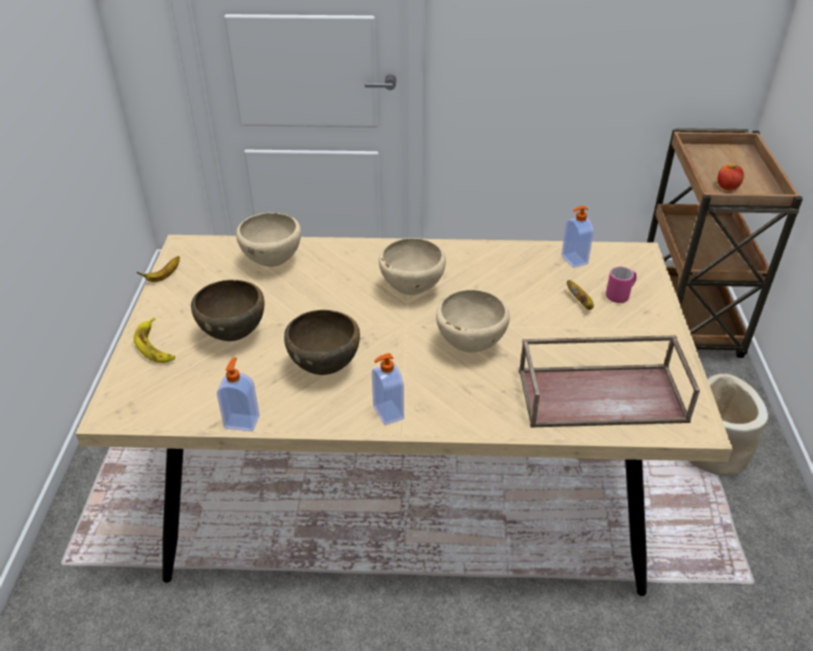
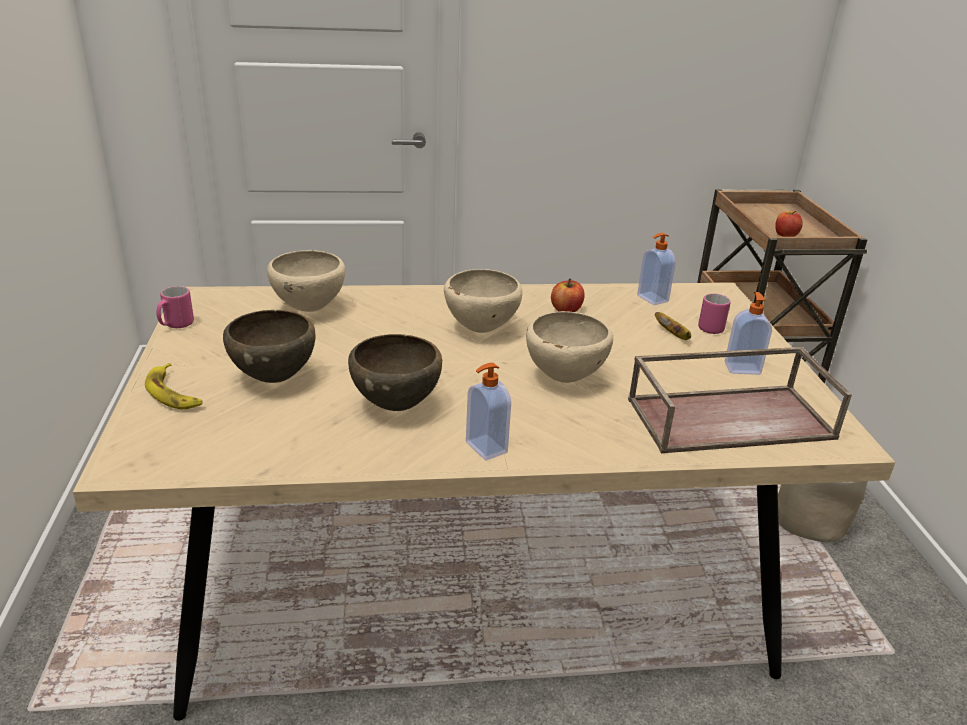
camera: 10 degrees left, 10 degrees down
banana [137,256,180,282] -> pink mug [156,286,194,328]
soap dispenser [217,358,260,432] -> soap dispenser moved to [725,292,772,375]
none -> apple [551,278,585,312]

